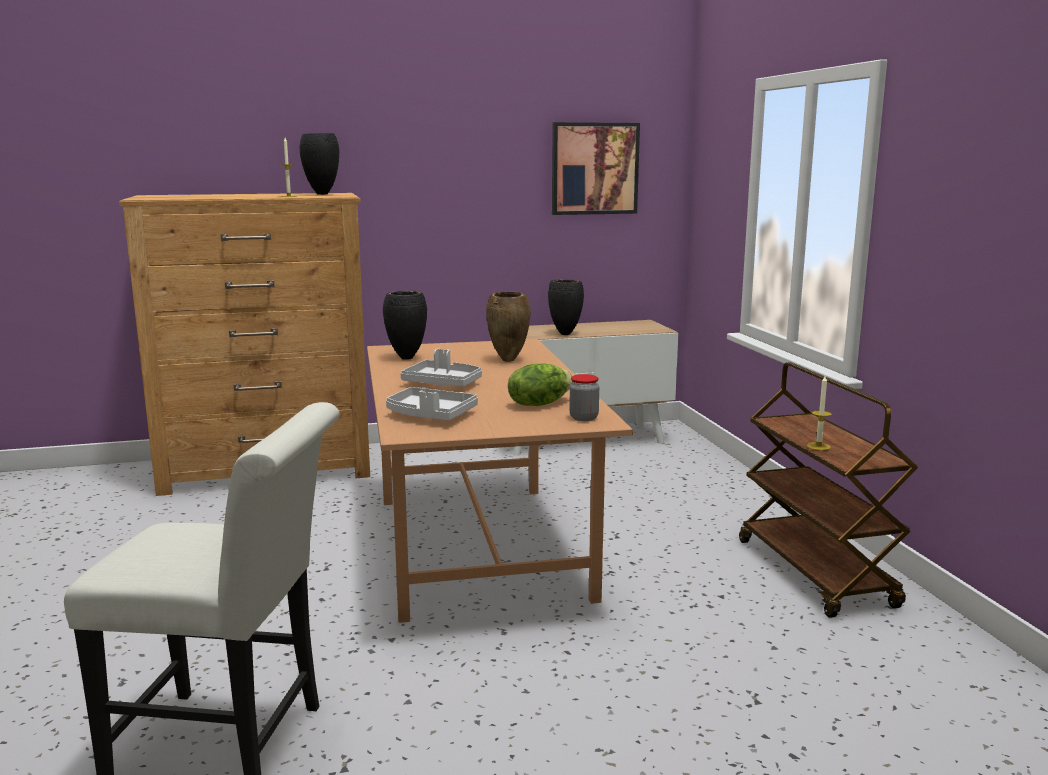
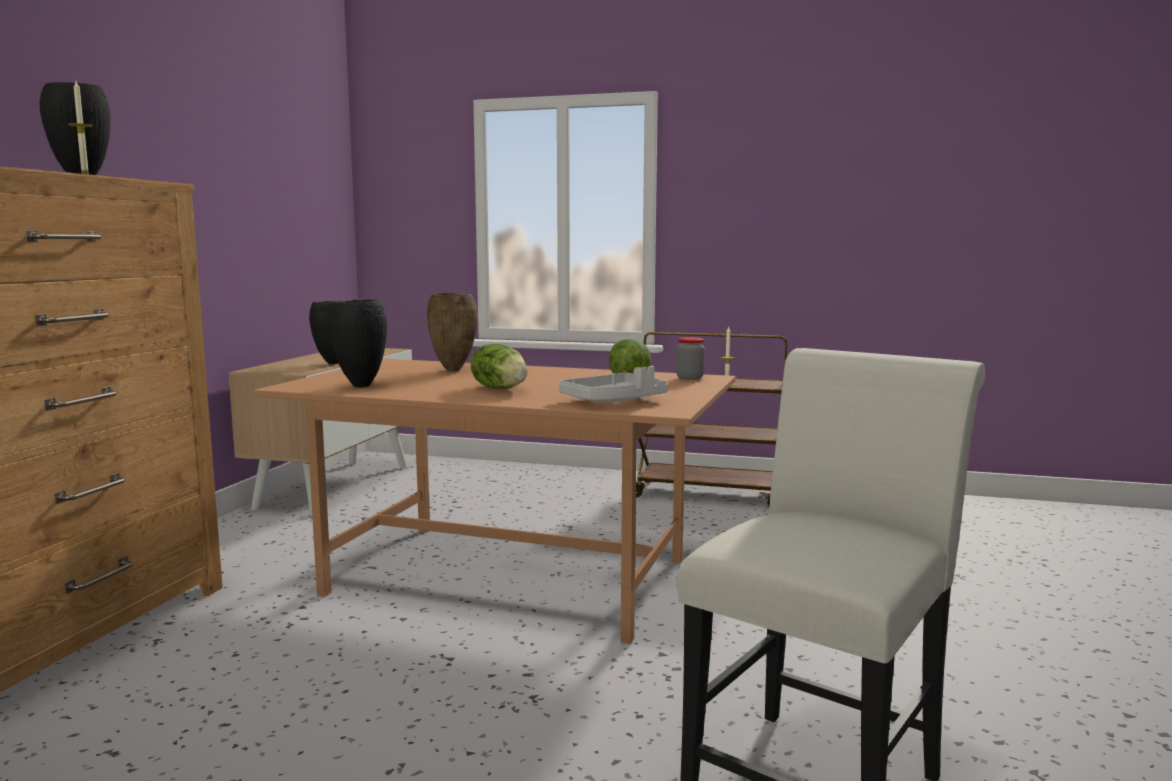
camera: 60 degrees left, 5 degrees down
grey tray [401,349,482,387] -> lettuce [471,343,528,389]
picture [552,122,640,215] -> none

